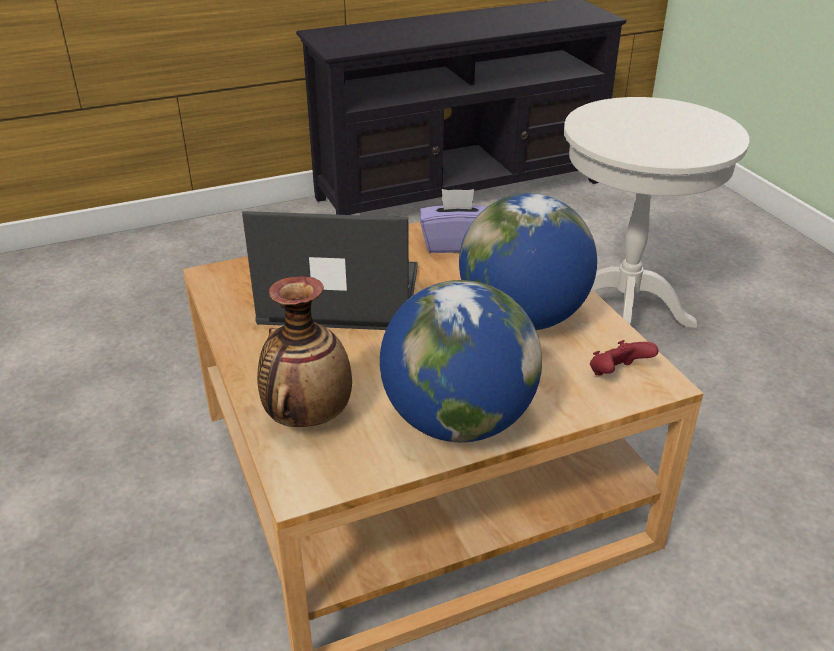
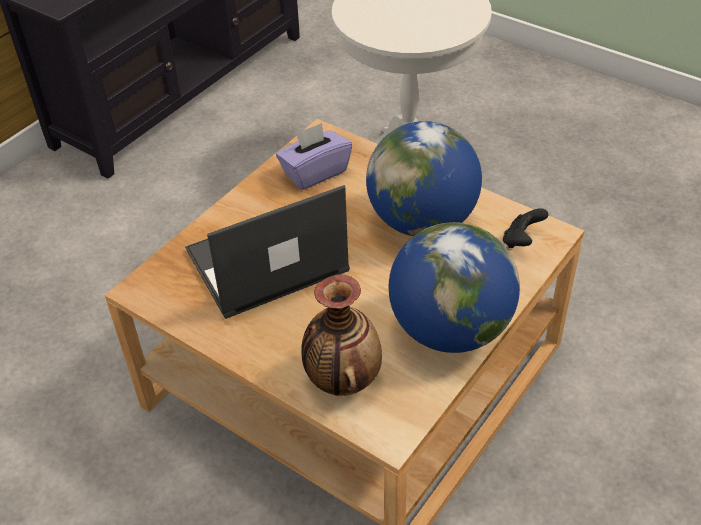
camera: 30 degrees left, 10 degrees up
red game controller [590,340,658,376] -> black game controller [503,208,549,248]

